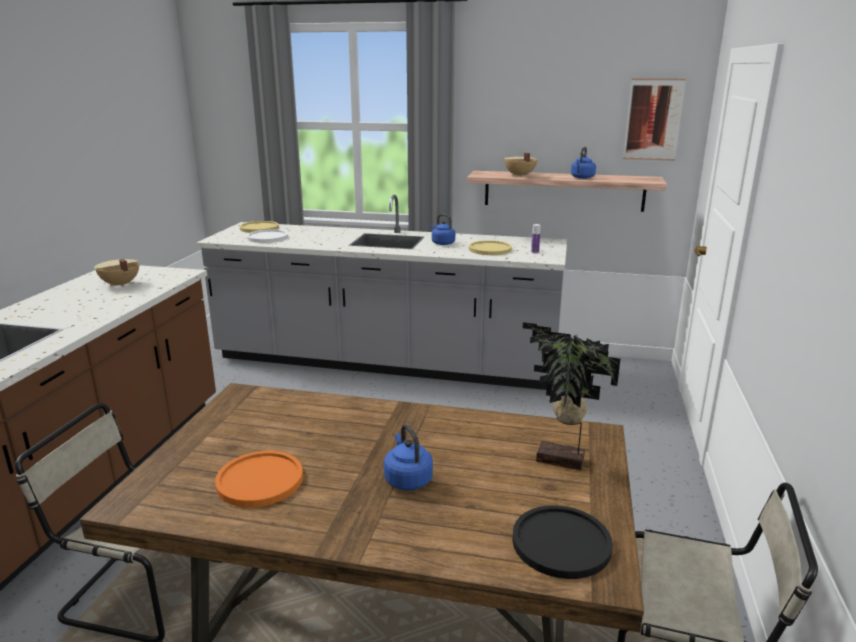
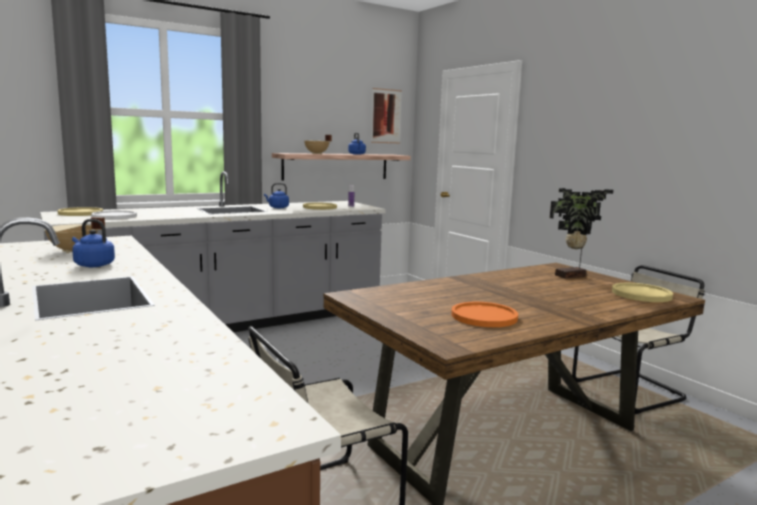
camera: 45 degrees left, 10 degrees down
blue kettle [384,424,433,491] -> blue kettle moved to [72,219,115,267]
black plate [512,505,613,579] -> yellow plate [612,283,673,302]

